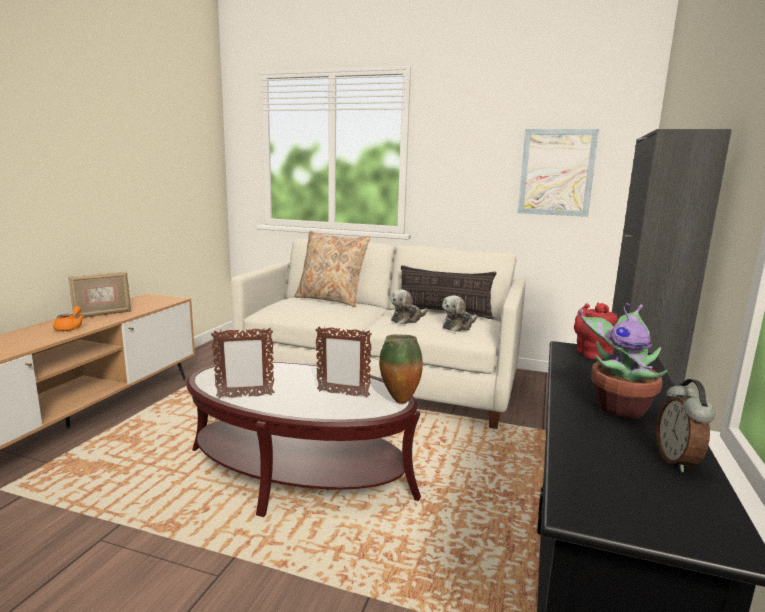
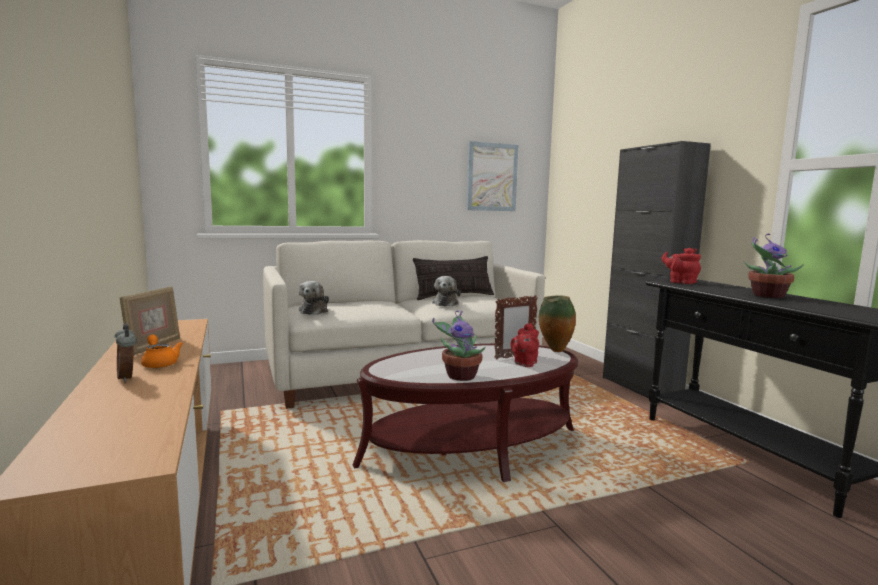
camera: 40 degrees left, 5 degrees down
picture frame [211,327,274,398] -> potted plant [432,311,486,381]
beige pillow [295,231,371,307] -> none
plush toy [442,295,477,332] -> plush toy moved to [299,281,329,315]
alarm clock [656,379,715,472] -> alarm clock moved to [115,323,137,382]
none -> red teapot [511,323,539,367]

